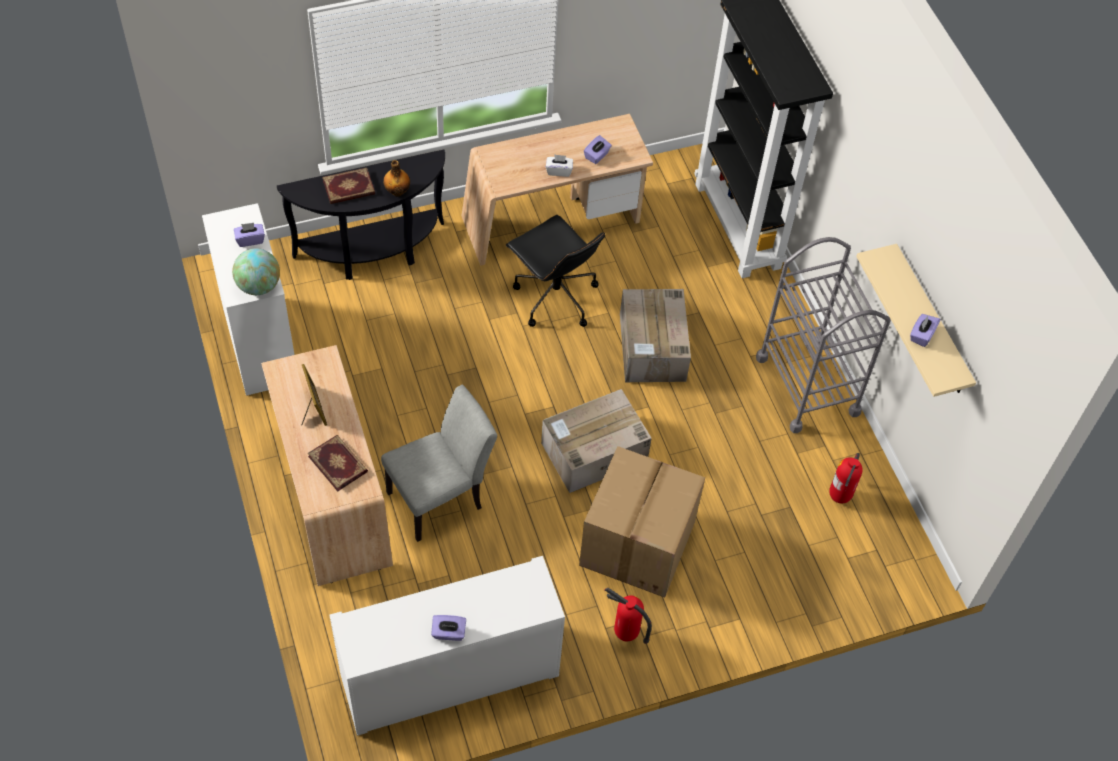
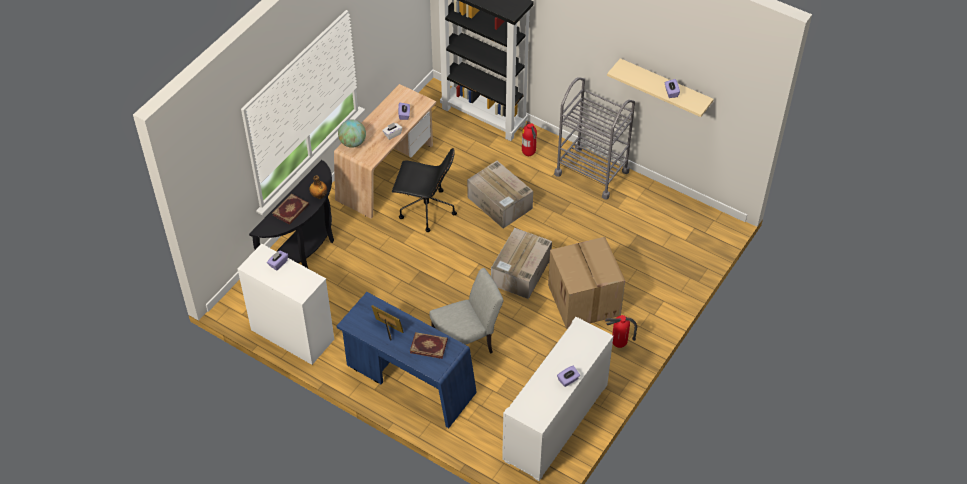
camera: 35 degrees left, 5 degrees down
globe [232,248,280,295] -> globe moved to [338,120,366,148]
beige desk [261,345,393,586] -> blue desk [337,292,477,428]
grey chair [381,384,497,542] -> grey chair turned 45 degrees clockwise [430,268,504,354]
fire extinguisher [829,453,863,504] -> fire extinguisher moved to [522,121,537,156]

